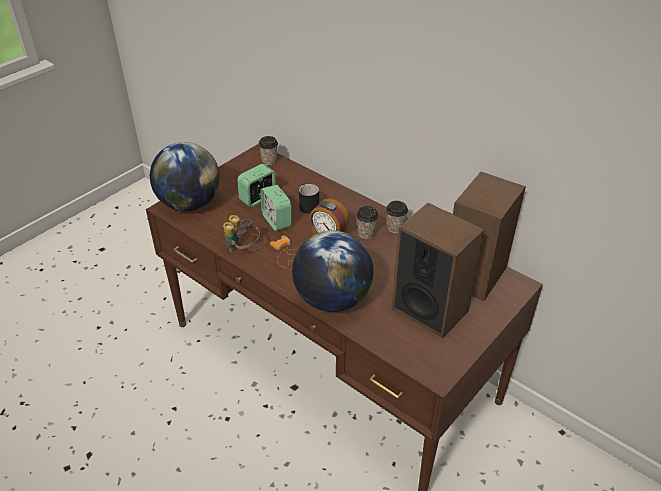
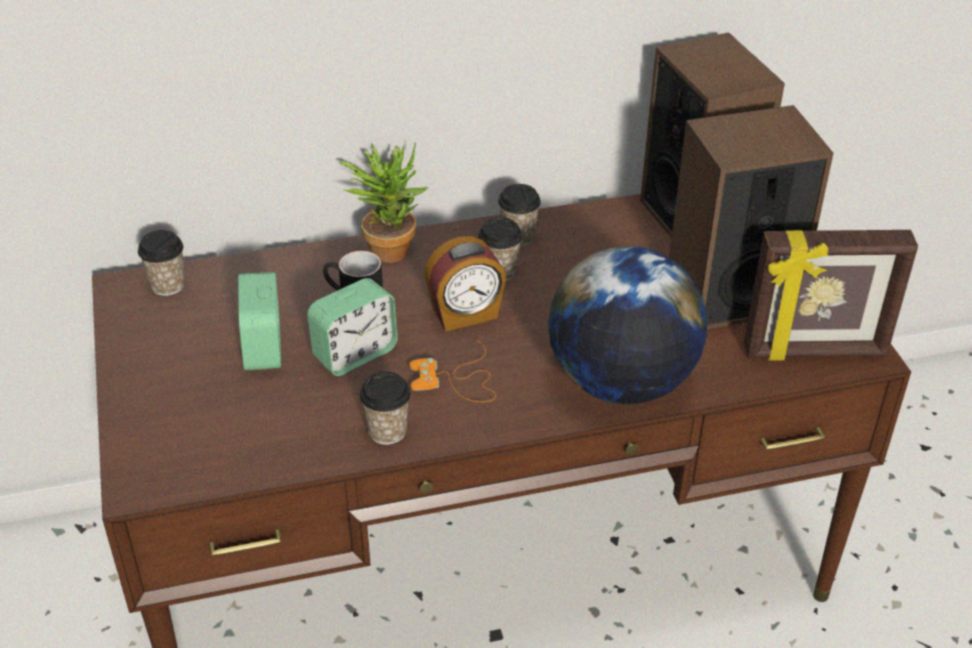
camera: 55 degrees left, 0 degrees up
globe [150,142,220,211] -> none
binoculars [223,215,260,253] -> cup [360,371,411,445]
alarm clock [260,185,292,231] -> alarm clock turned 45 degrees counterclockwise [307,278,398,376]
none -> potted plant [339,142,429,263]
none -> picture frame [744,230,918,361]

